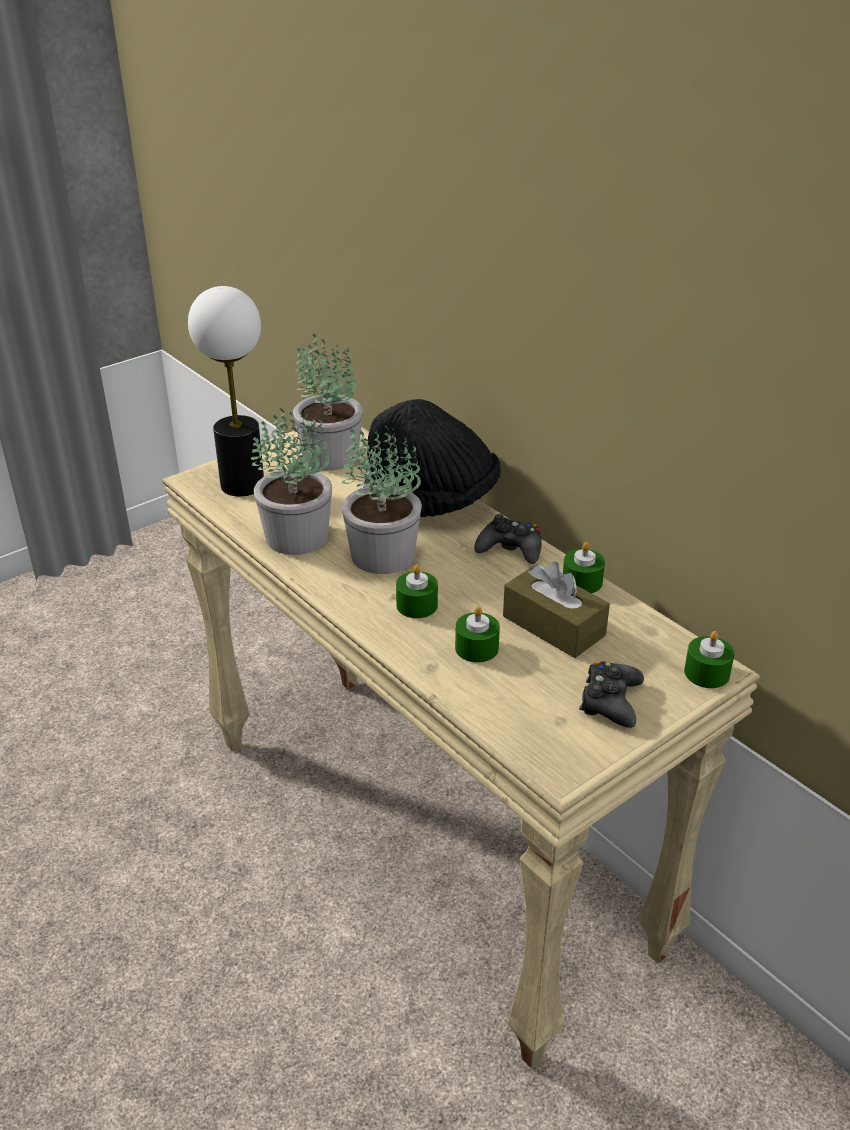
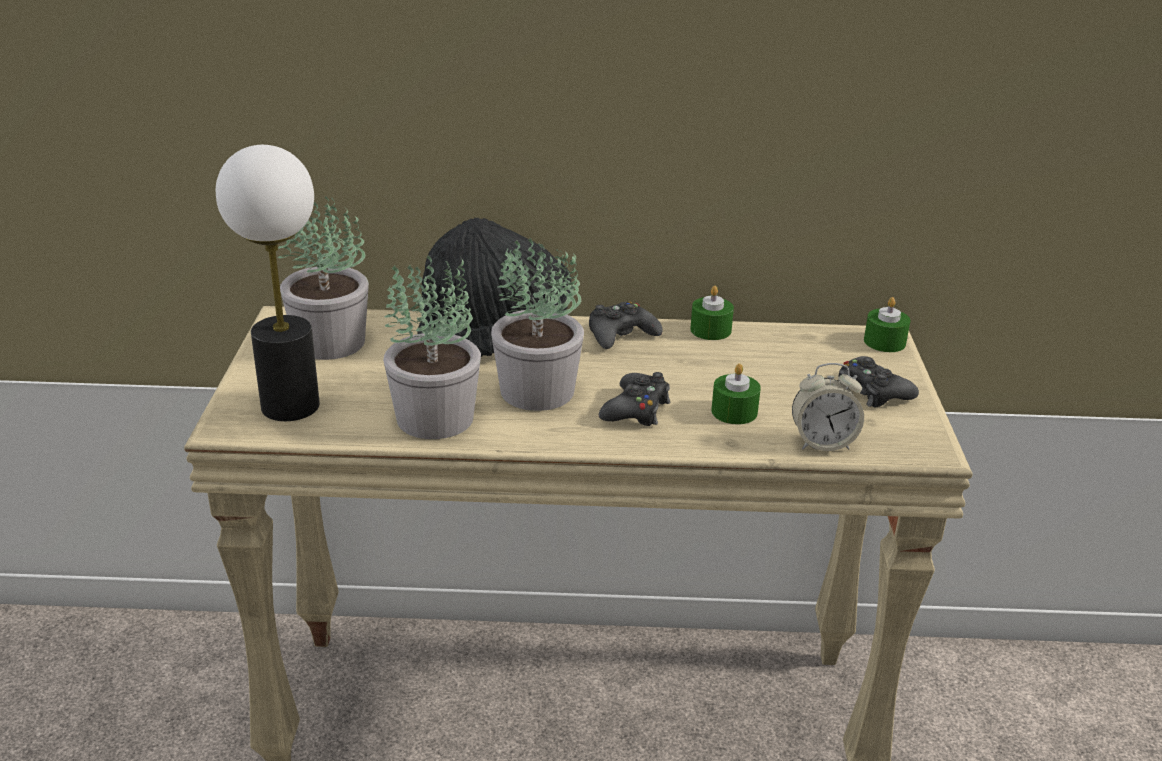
camera: 50 degrees left, 5 degrees down
green candle [396,565,438,618] -> black game controller [599,372,670,426]
brown tissue box [503,561,610,658] -> none
none -> alarm clock [792,363,864,451]

